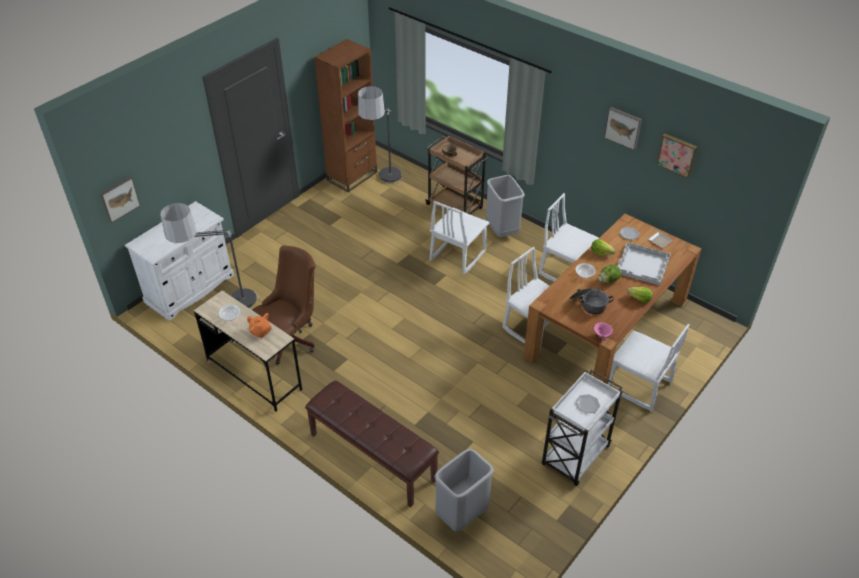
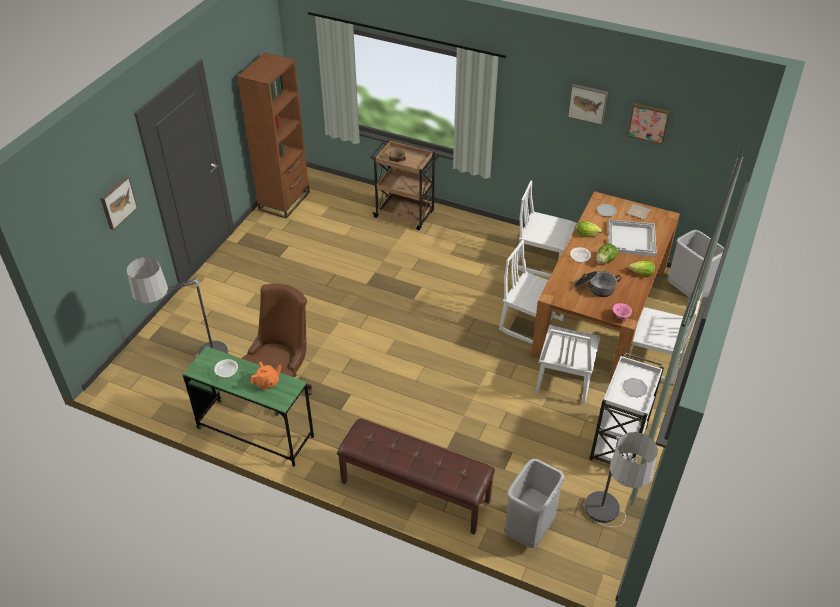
camera: 15 degrees left, 0 degrees up
picture [100,176,141,223] -> picture moved to [100,176,138,230]
white cabinet [125,201,234,321] -> none
beige desk [194,290,302,412] -> green desk [183,346,314,466]
orange teapot [247,313,272,338] -> orange teapot turned 45 degrees counterclockwise [250,362,282,390]
floor lamp [358,86,404,186] -> floor lamp moved to [584,432,658,527]
white chair [429,201,490,275] -> white chair moved to [535,325,601,405]
grey trash can [486,175,524,237] -> grey trash can moved to [668,230,724,299]

